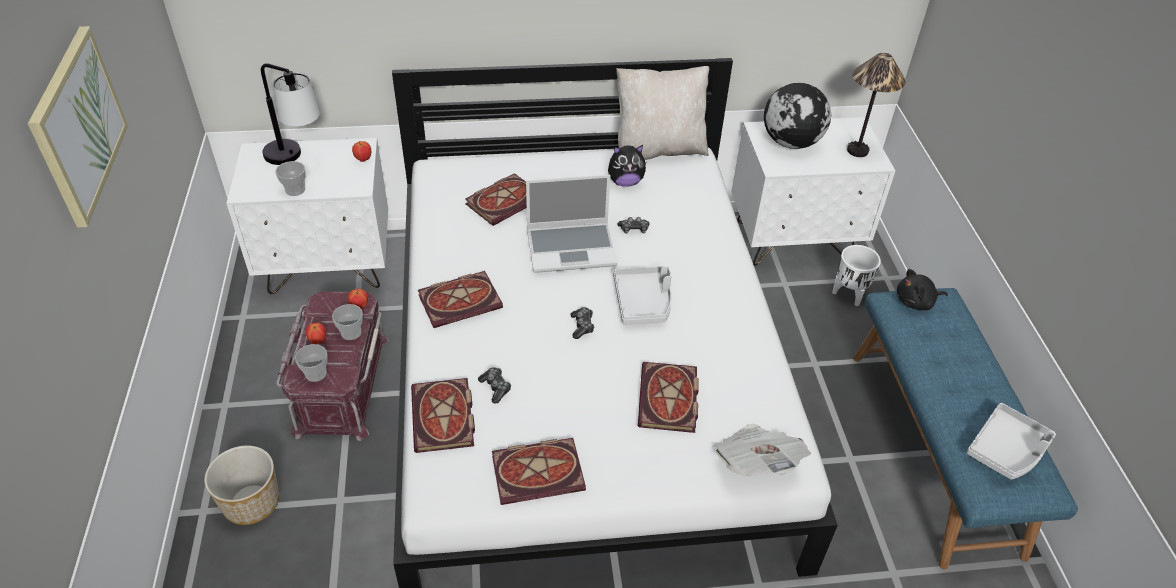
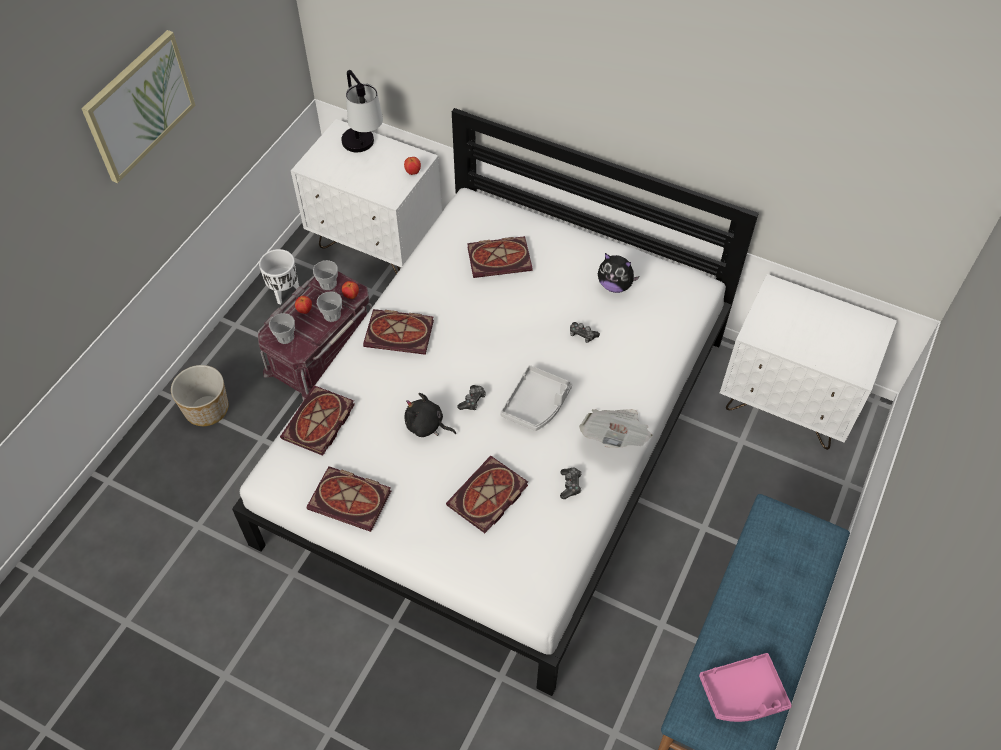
camera: 35 degrees right, 10 degrees up
cup [275,161,306,196] -> cup moved to [313,260,338,290]
game controller [478,367,511,403] -> game controller moved to [560,468,582,499]
laptop [526,175,618,273] -> none
beige pillow [616,66,709,160] -> none
newspaper [713,424,811,477] -> newspaper moved to [579,409,653,448]
globe [764,83,831,149] -> none
white planter [833,245,881,306] -> white planter moved to [259,249,299,304]
table lamp [847,53,906,157] -> none
black plush toy [897,269,948,310] -> black plush toy moved to [404,393,456,437]
grey tray [967,403,1056,480] -> pink tray [699,653,792,722]

